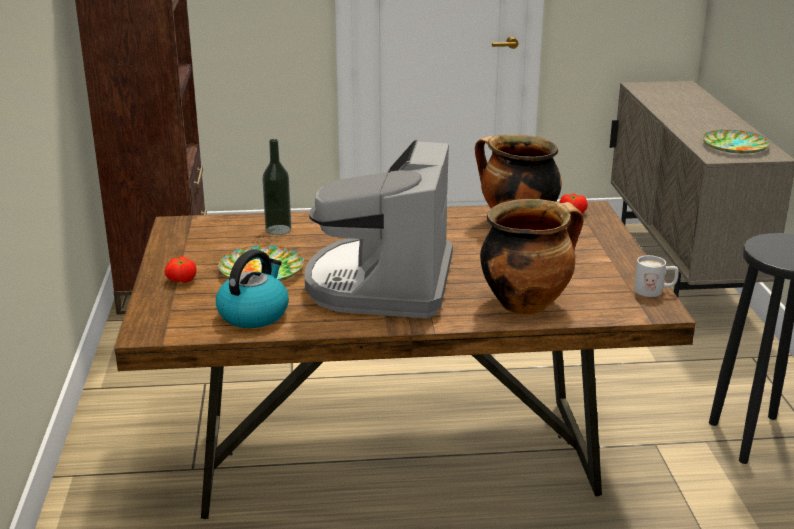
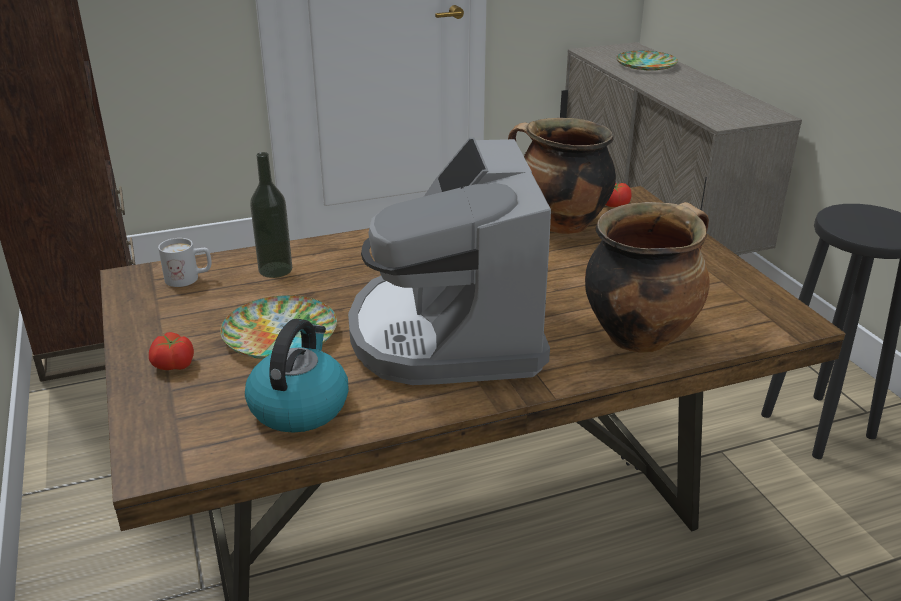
camera: 15 degrees left, 5 degrees up
white mug [634,255,679,297] -> white mug moved to [158,238,212,287]
plate [702,130,770,154] -> plate moved to [616,51,678,70]

